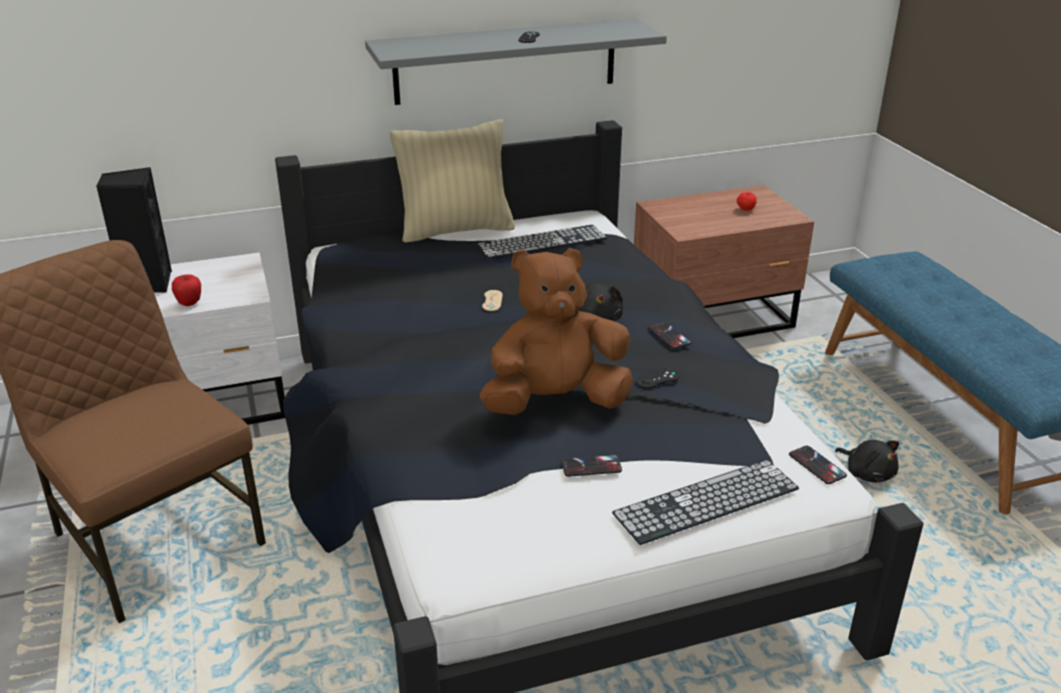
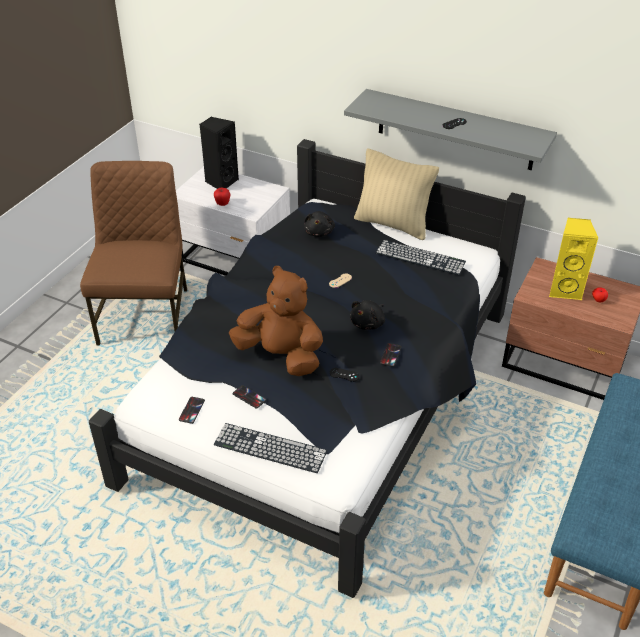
camera: 45 degrees right, 10 degrees up
phone [789,446,847,484] -> phone moved to [179,397,205,424]
black plush toy [835,440,899,483] -> black plush toy moved to [304,211,335,237]
none -> yellow speaker [549,218,598,300]

